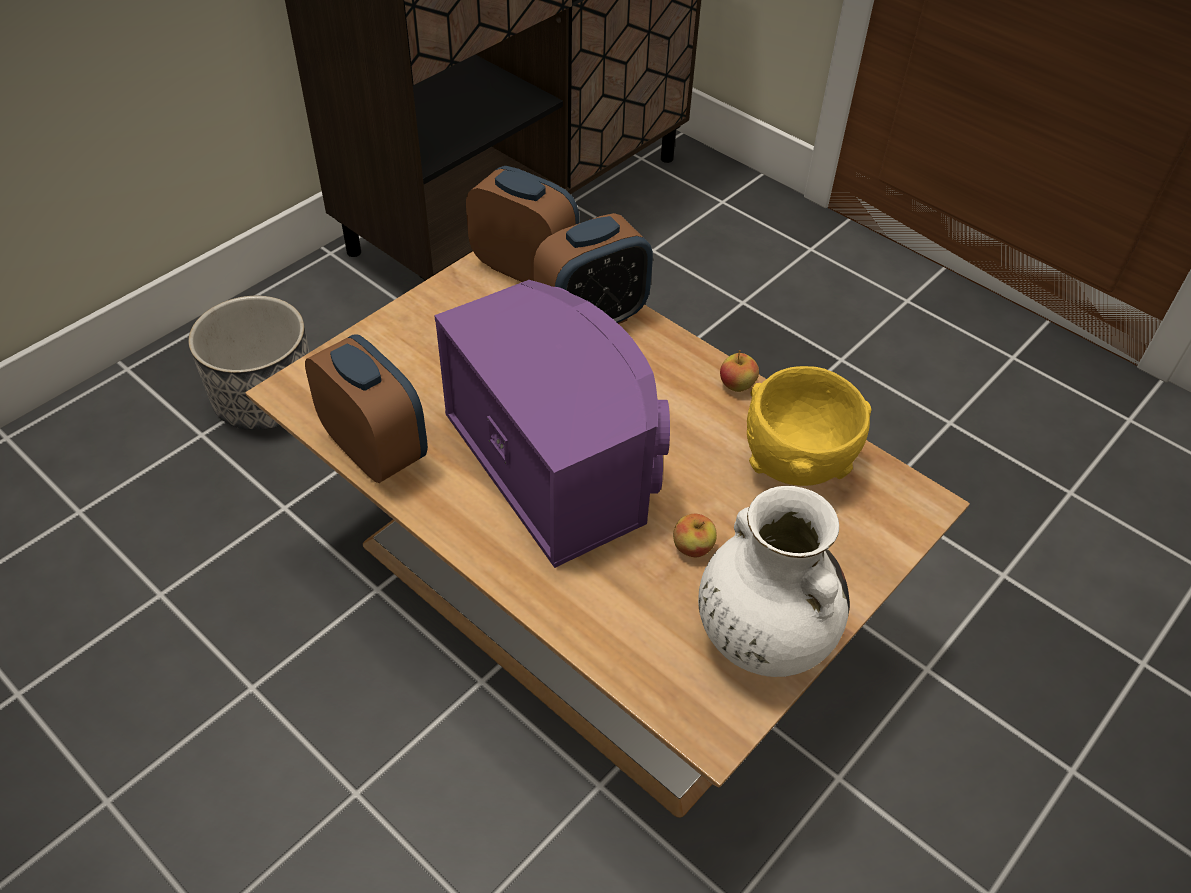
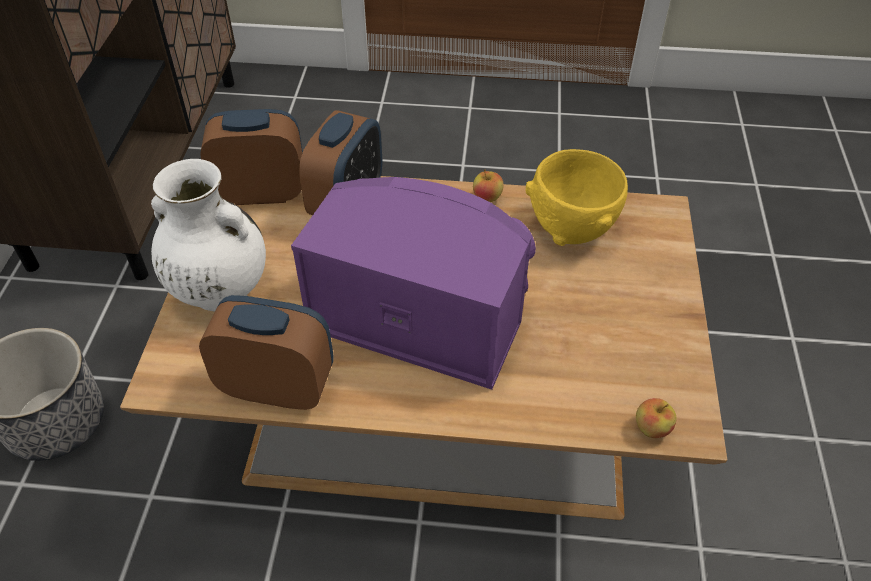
camera: 35 degrees left, 0 degrees up
apple [673,514,717,557] -> apple moved to [636,398,676,438]
white vase [698,486,850,677] -> white vase moved to [151,159,266,311]

